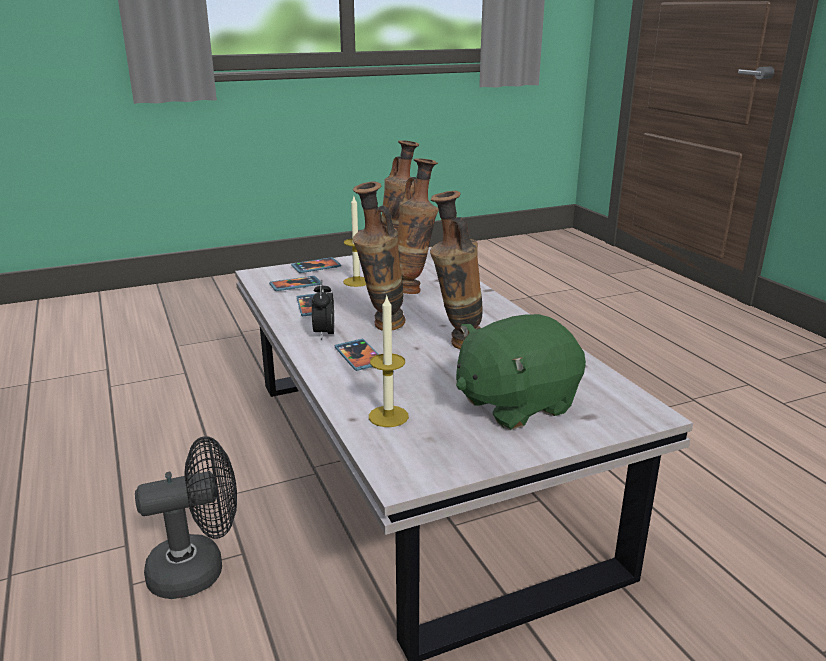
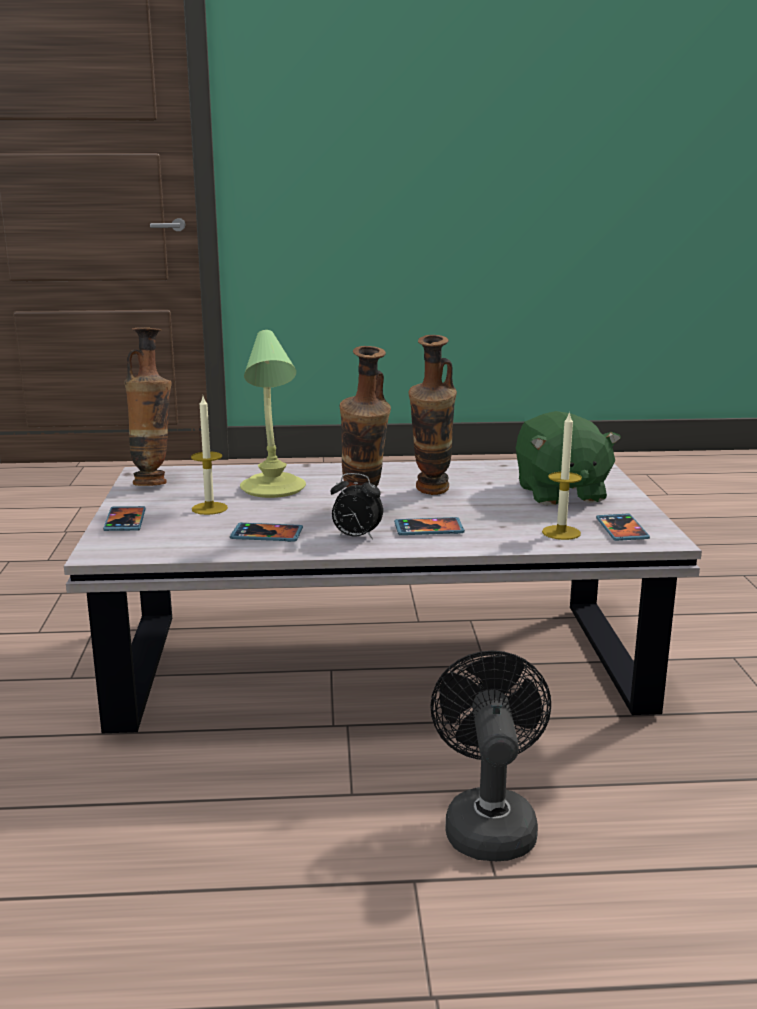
camera: 70 degrees left, 5 degrees down
phone [269,276,322,291] -> phone moved to [596,513,650,541]
vase [398,158,439,294] -> table lamp [240,330,306,498]

